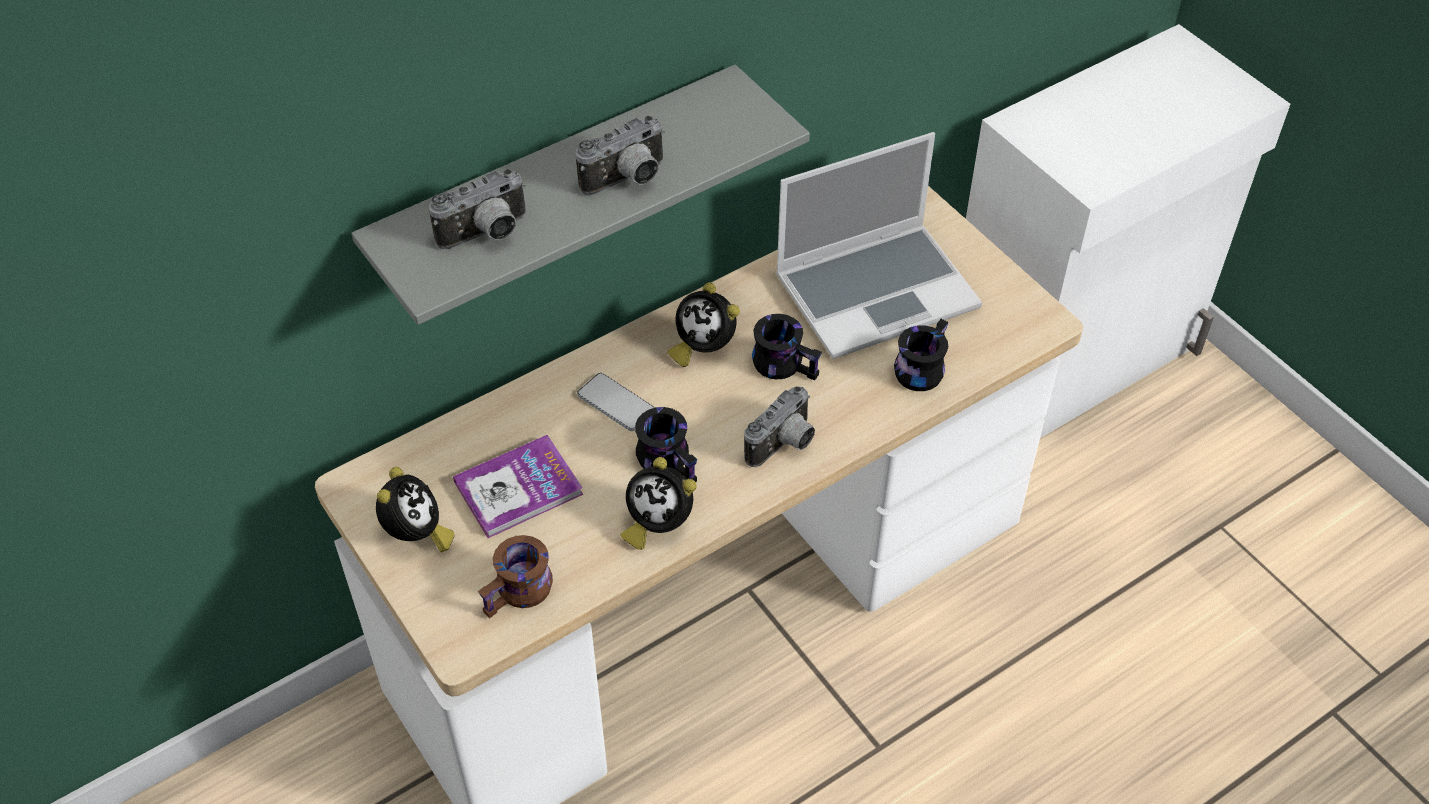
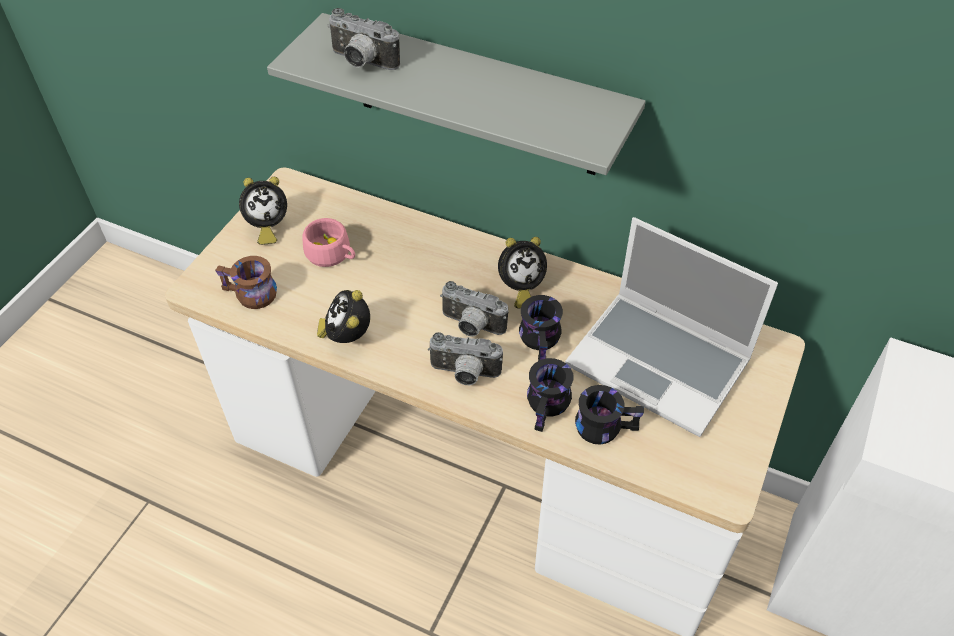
camera: 60 degrees right, 0 degrees up
book [453,435,584,538] -> pink cup [302,218,355,267]
camera [576,116,665,195] -> camera moved to [440,281,508,337]
phone [577,373,655,431] -> none
black mug [635,407,697,482] -> black mug moved to [527,358,574,432]
alarm clock [667,282,740,367] -> alarm clock turned 120 degrees counterclockwise [498,237,547,308]

